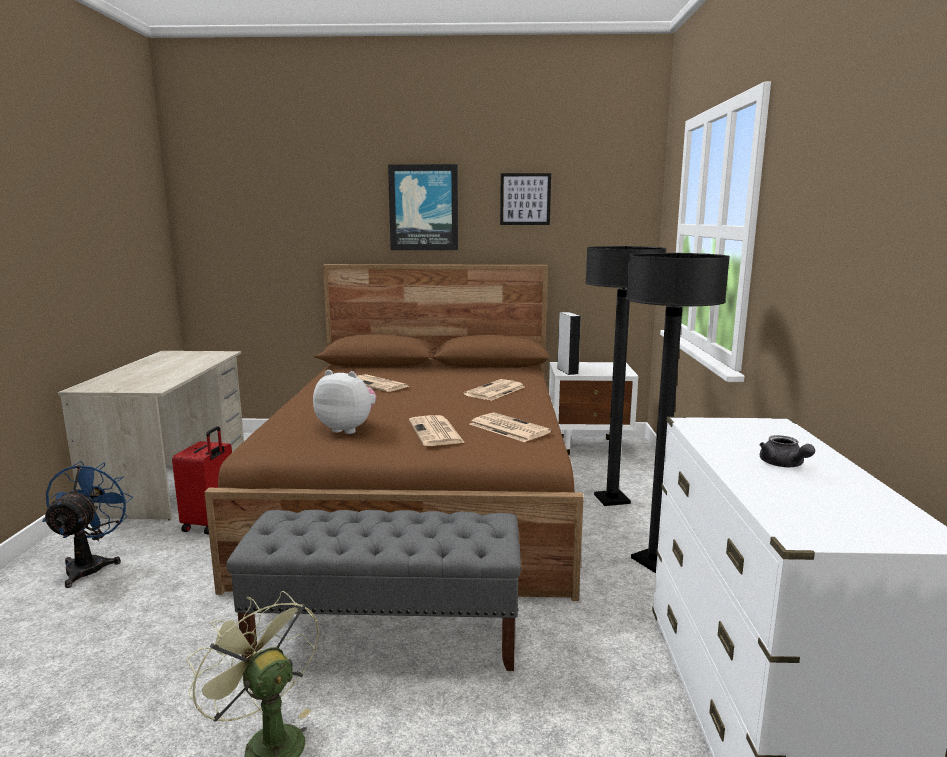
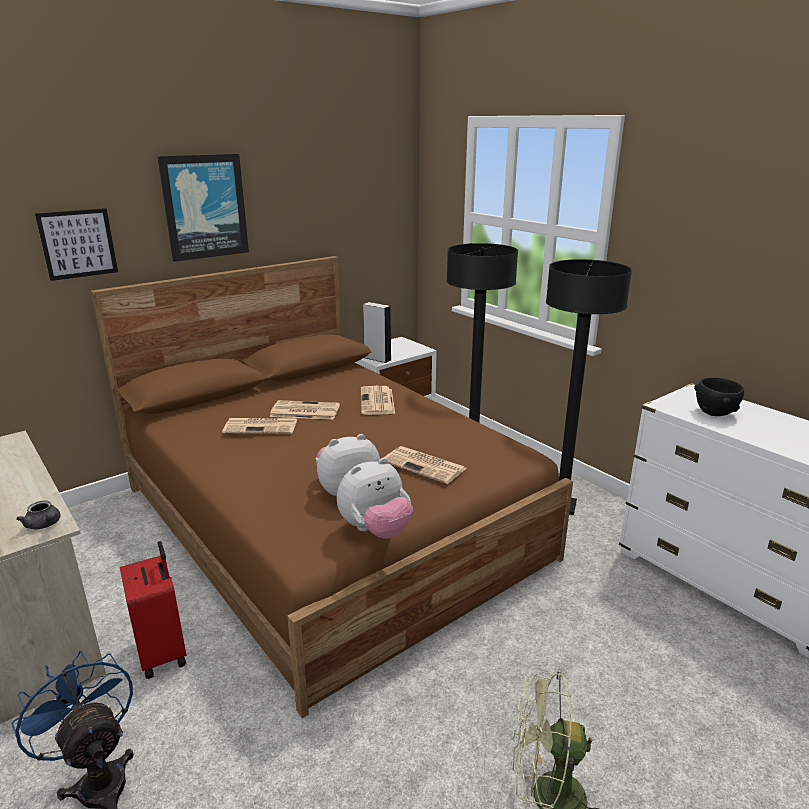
camera: 40 degrees left, 10 degrees up
grey bench [226,510,521,671] -> none
newspaper [469,412,552,442] -> newspaper moved to [270,400,340,420]
picture [500,173,551,225] -> picture moved to [35,208,118,281]
grey teapot [760,435,815,467] -> grey teapot moved to [16,501,61,529]
none -> plush toy [337,458,413,539]
none -> black bowl [694,377,744,416]

